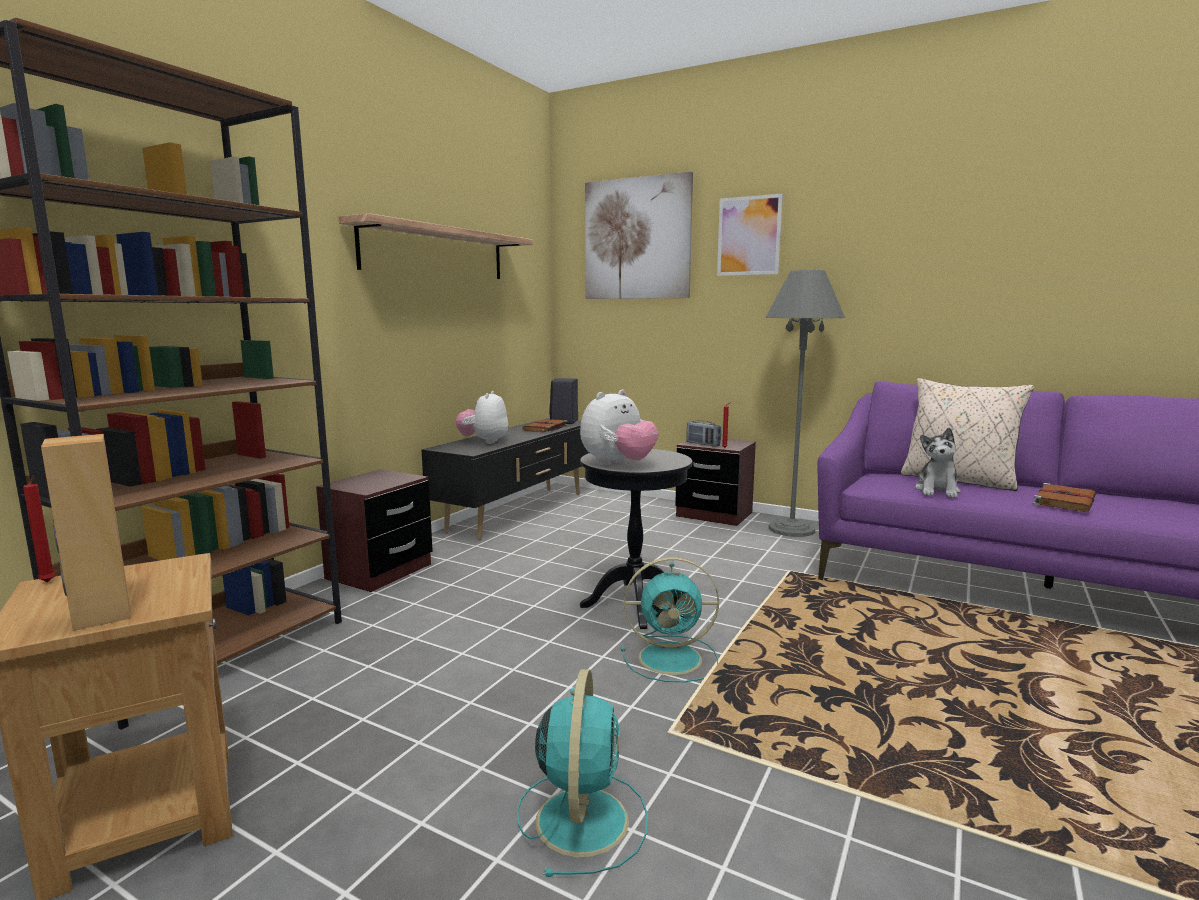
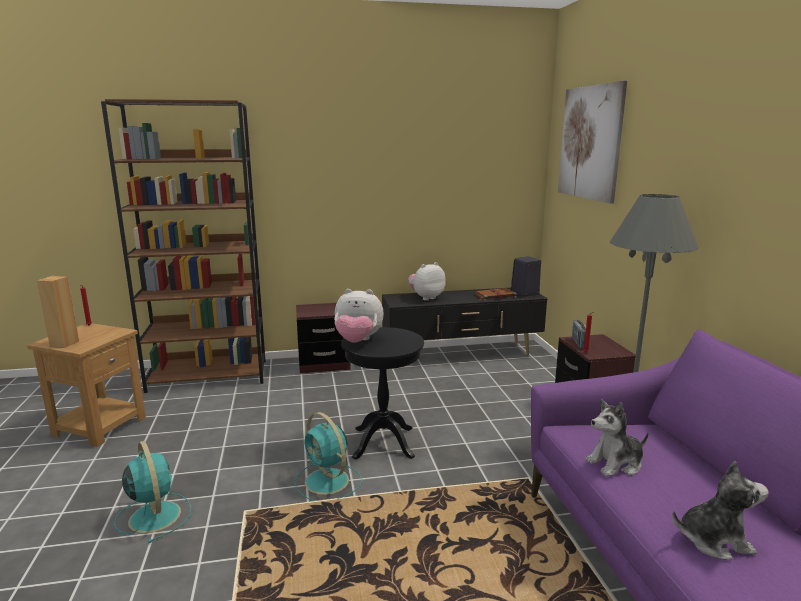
camera: 50 degrees right, 5 degrees up
shelf [339,213,533,279] -> none
turquoise fan [517,669,648,877] -> turquoise fan turned 90 degrees counterclockwise [114,441,192,543]
picture [717,194,783,276] -> none
beige pillow [901,378,1034,491] -> none
brown book [1033,483,1096,512] -> plush toy [672,461,769,560]

